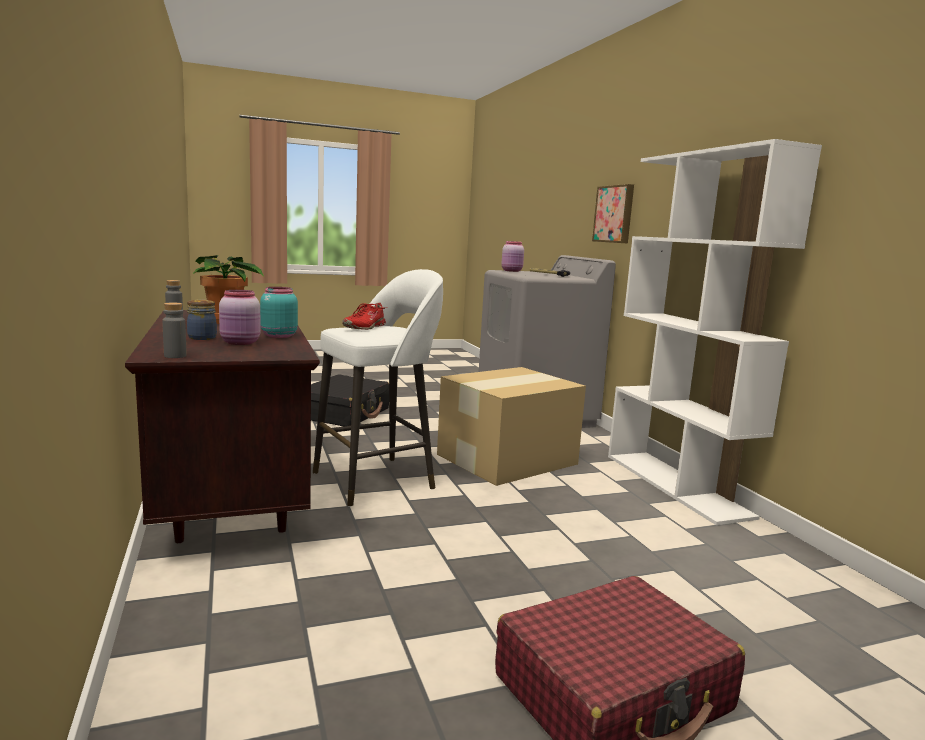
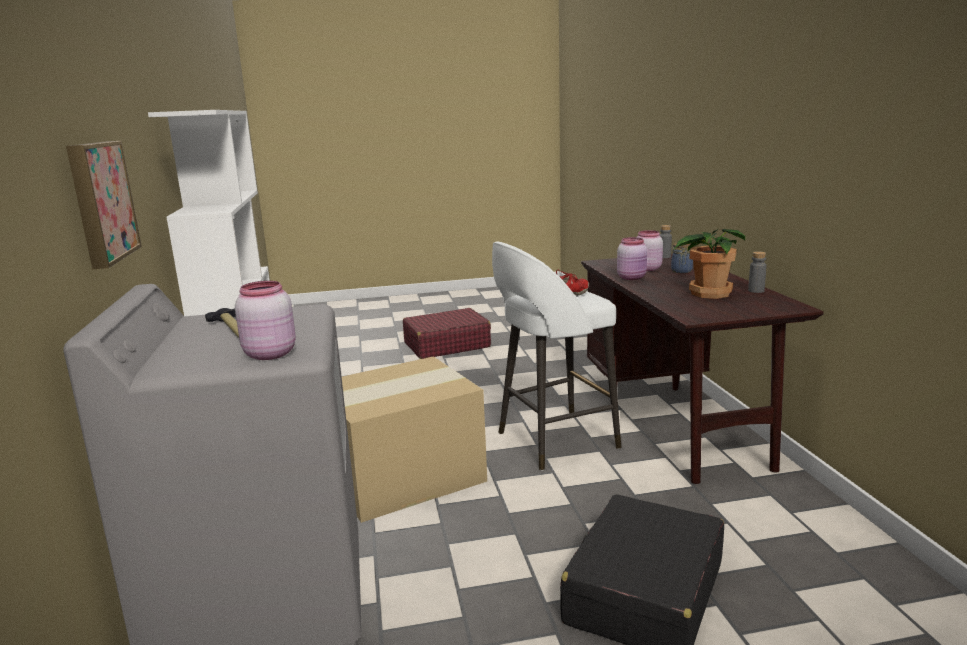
camera: 170 degrees left, 5 degrees up
turquoise jar [260,287,298,338] -> pink jar [617,237,647,280]

